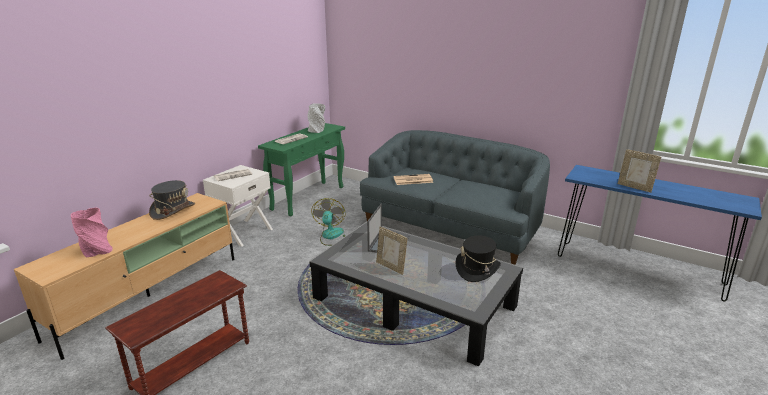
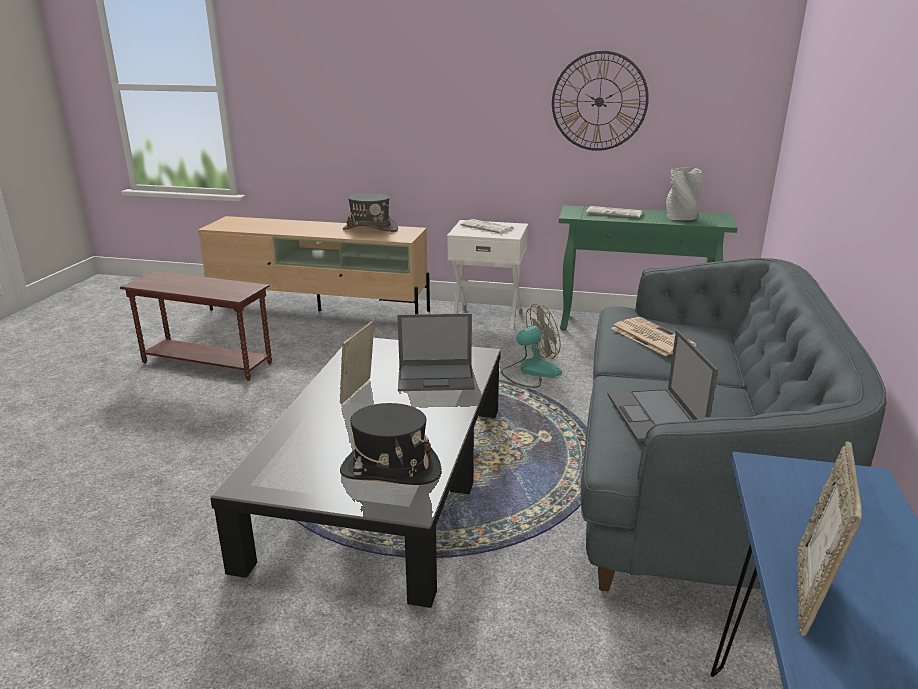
camera: 70 degrees right, 0 degrees up
pink vase [71,208,113,258] -> none
none -> wall clock [552,51,649,151]
none -> laptop [607,330,718,442]

